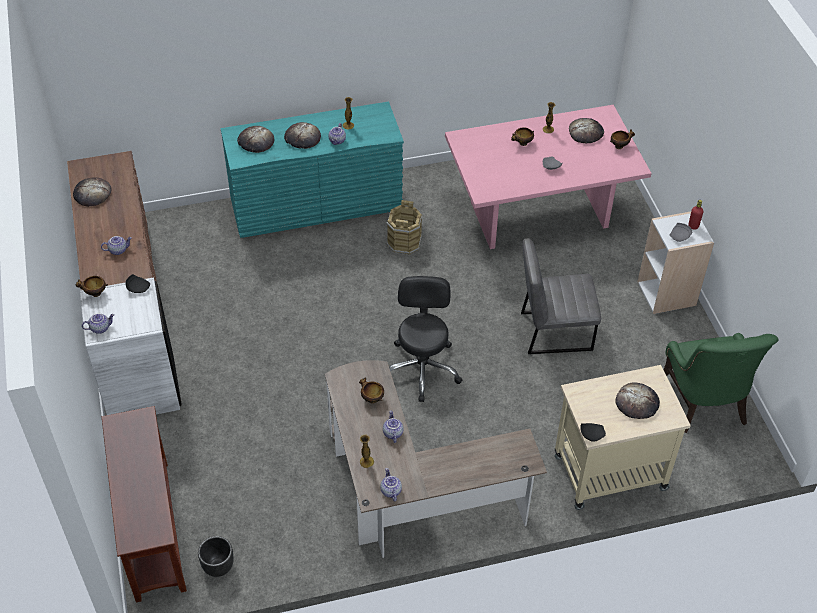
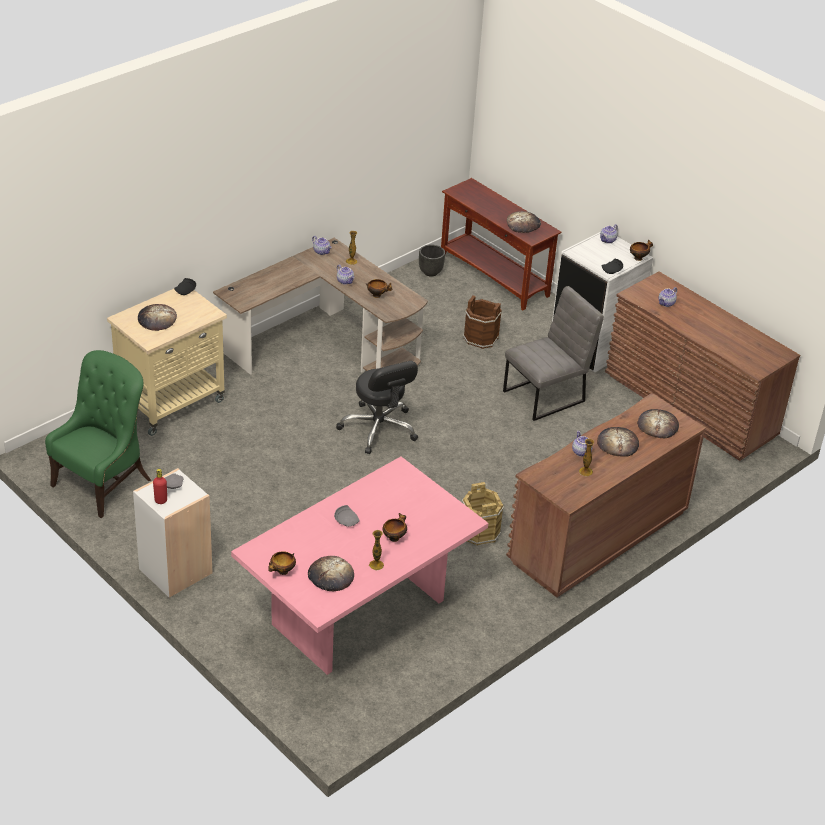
camera: 150 degrees right, 10 degrees down
bread [73,177,112,207] -> bread moved to [507,211,541,233]
turquoise dresser [220,101,404,238] -> brown dresser [506,393,706,598]
grey chair [521,238,601,354] -> grey chair moved to [503,286,604,421]
green chair [663,333,779,433] -> green chair turned 75 degrees clockwise [45,350,151,518]
none -> brown bucket [463,295,502,349]

